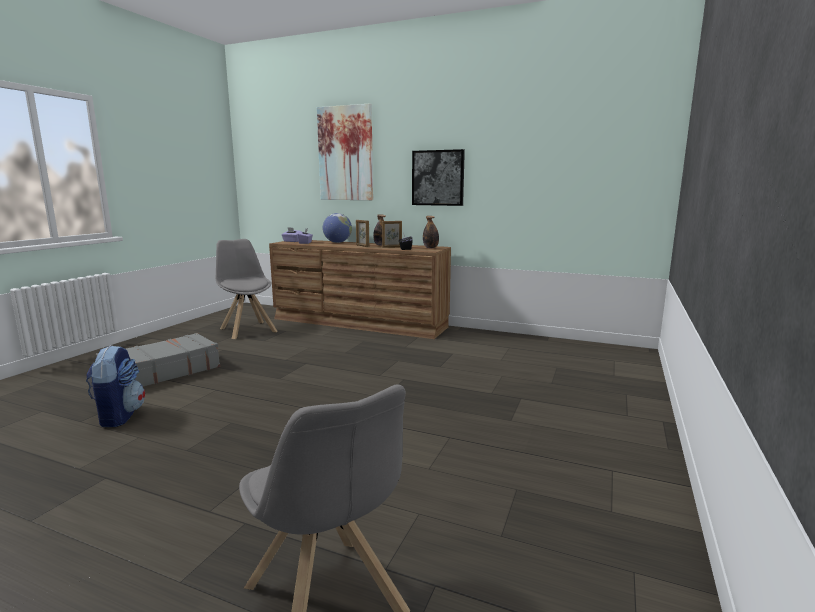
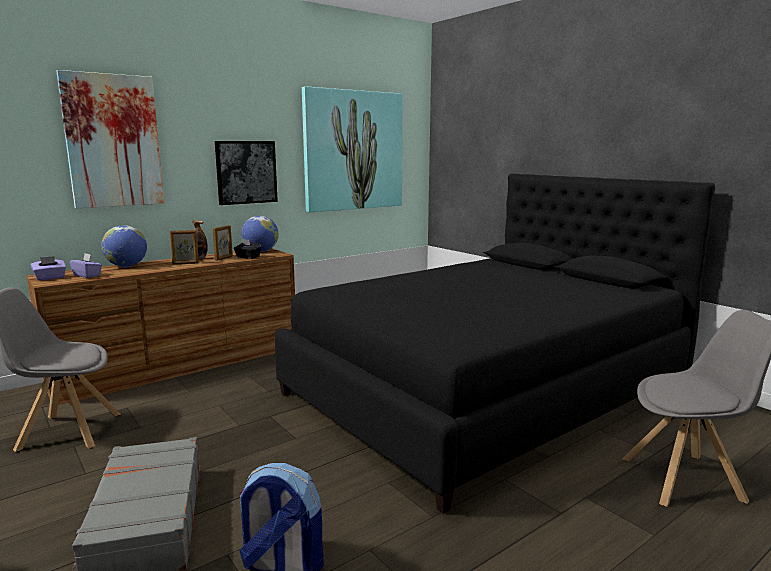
camera: 60 degrees left, 0 degrees up
bottle [423,216,439,248] -> globe [241,216,279,252]
none -> black bed [275,174,715,514]
none -> picture [302,86,403,212]

